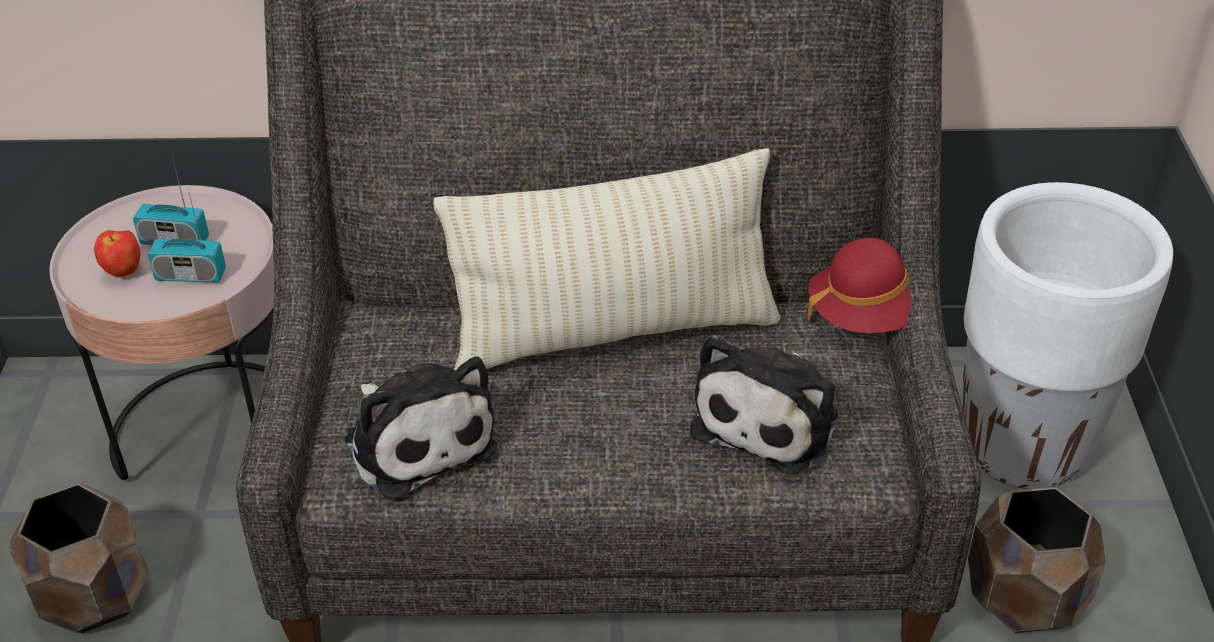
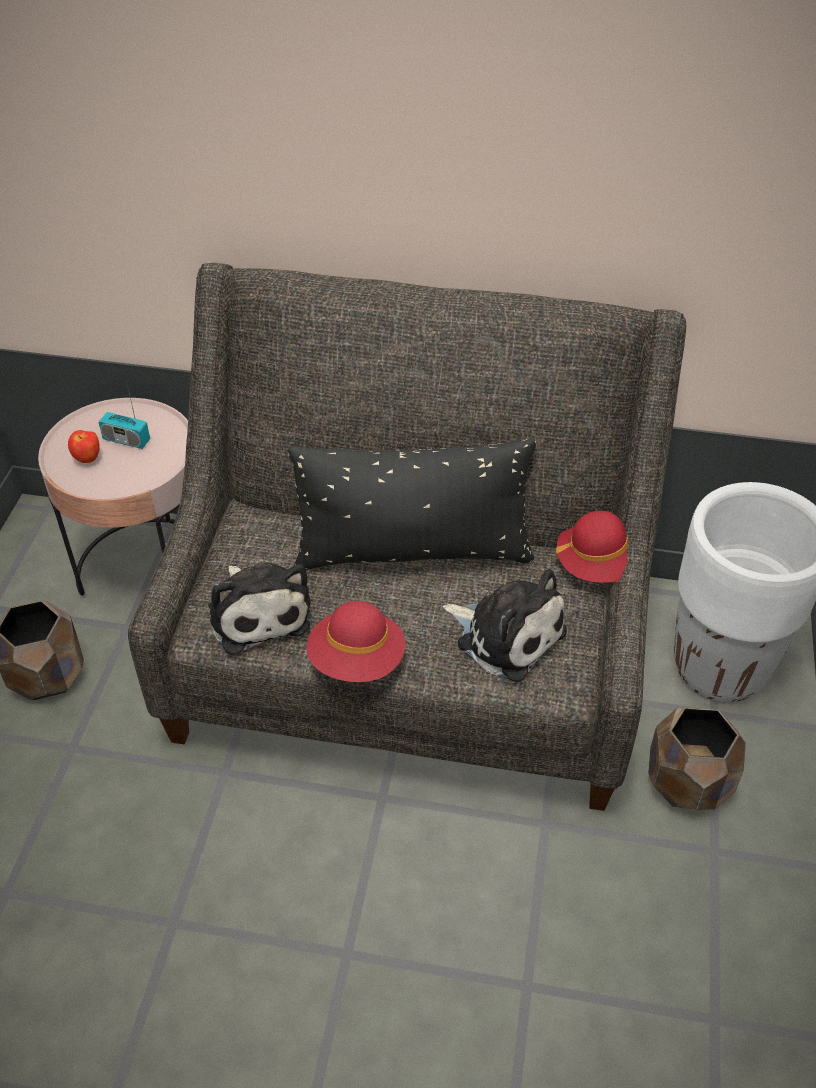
camera: 10 degrees right, 5 degrees up
radio [148,187,226,283] -> none
beige pillow [433,148,781,370] -> black pillow [288,439,536,570]
plush toy [690,335,838,474] -> plush toy turned 90 degrees counterclockwise [443,569,567,682]
none -> red hat [307,601,406,682]

